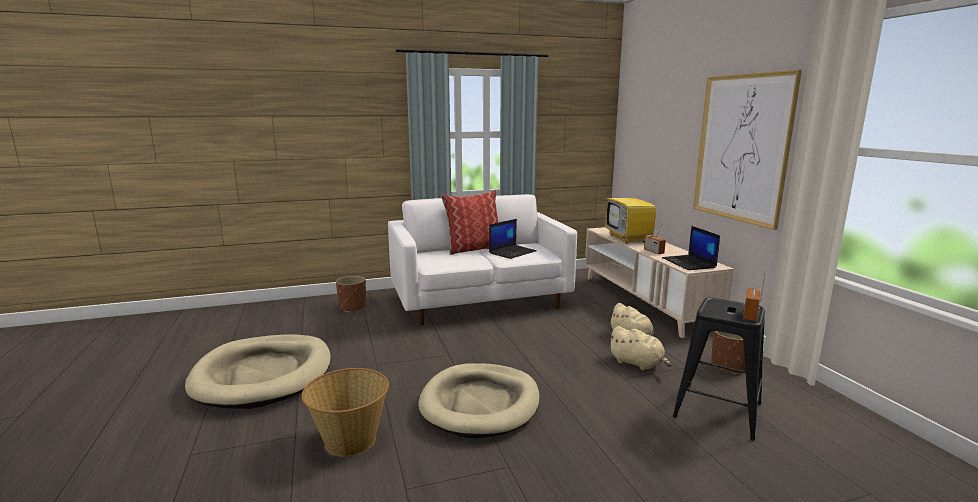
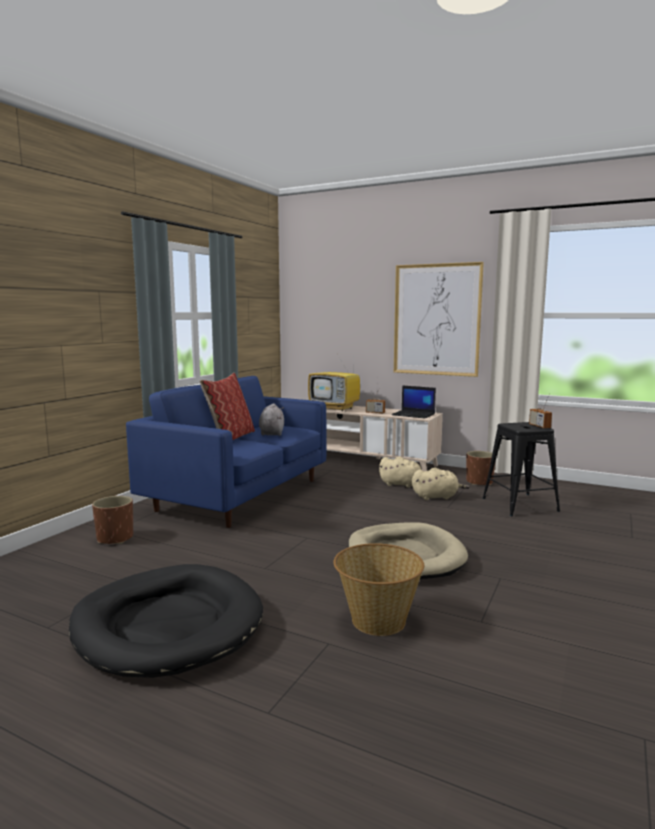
camera: 45 degrees left, 5 degrees down
beige dog bed [185,335,331,409] -> black dog bed [69,564,263,678]
white sofa [388,194,577,325] -> blue sofa [126,376,326,528]
laptop [489,219,537,259] -> grey plush toy [259,403,284,436]

